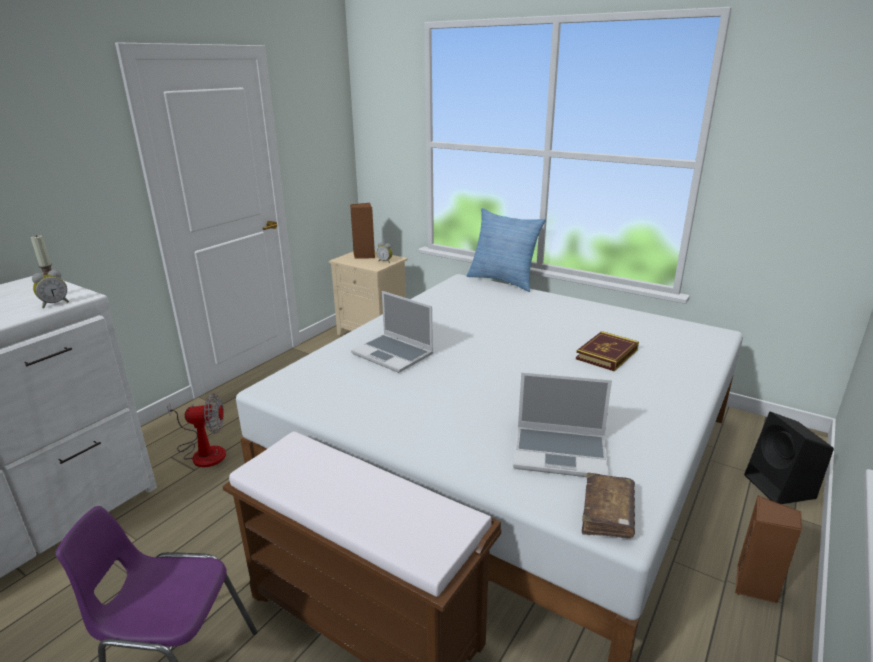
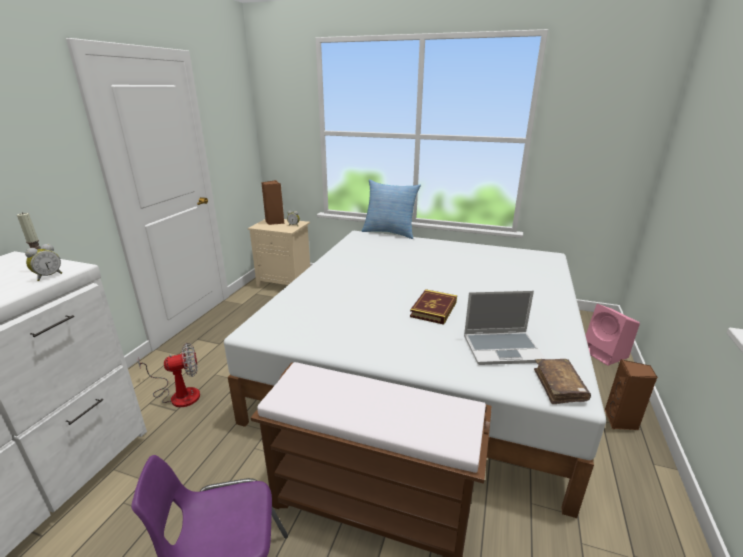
camera: 15 degrees left, 0 degrees up
laptop [351,291,433,373] -> none
book [576,331,639,371] -> book moved to [410,289,457,325]
black speaker [744,412,834,504] -> pink speaker [586,304,640,366]

